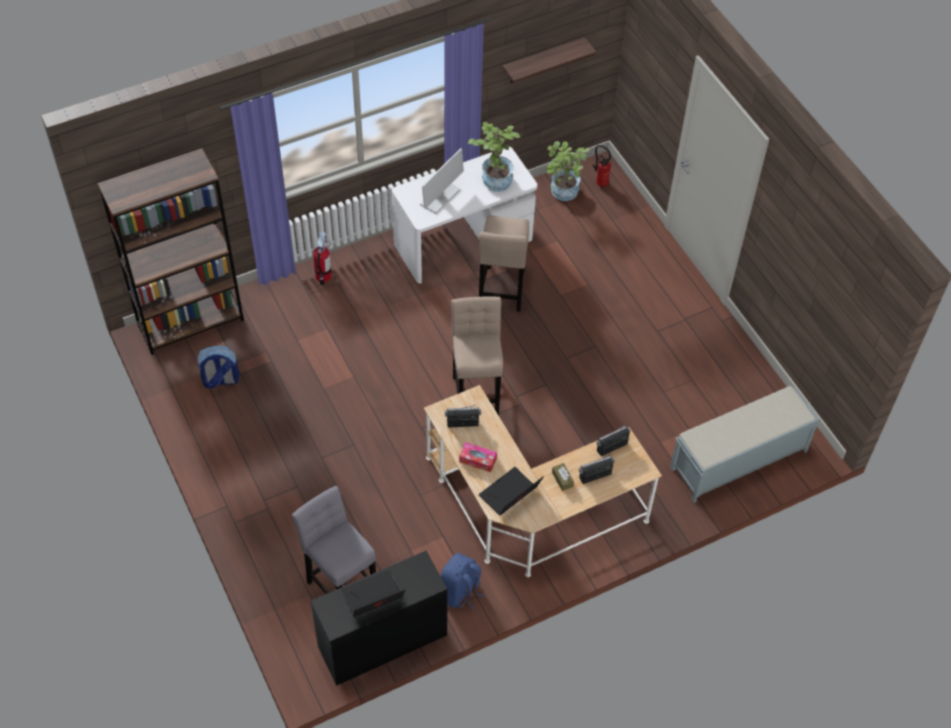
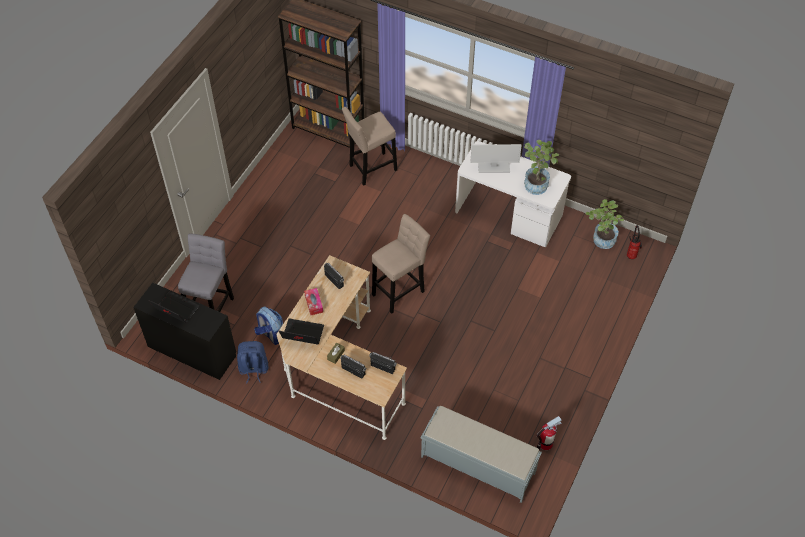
camera: 55 degrees right, 0 degrees up
backpack [196,346,240,389] -> backpack moved to [254,307,283,345]
fire extinguisher [313,232,332,285] -> fire extinguisher moved to [536,416,562,450]
beige stool [479,215,529,312] -> beige stool moved to [342,107,397,186]
shelf [503,38,597,83] -> none

